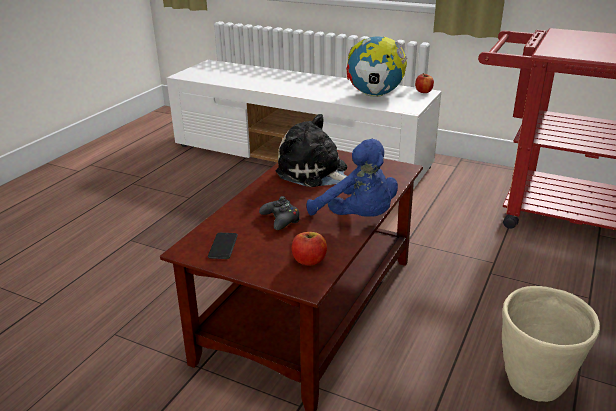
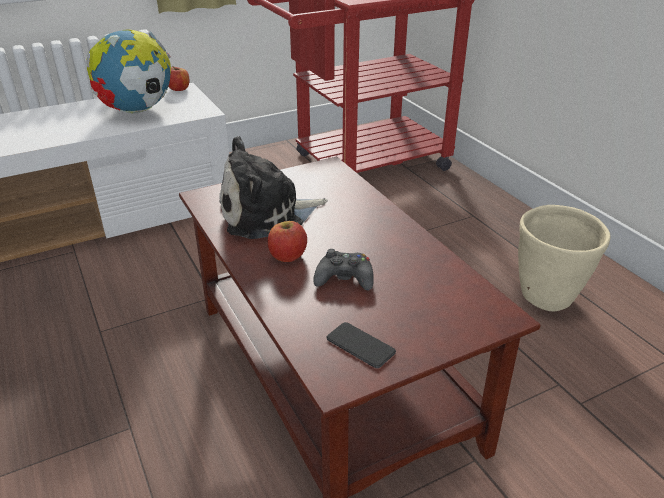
camera: 55 degrees left, 5 degrees up
apple [292,232,327,265] -> apple moved to [268,221,307,262]
blue plush toy [307,139,398,217] -> none

